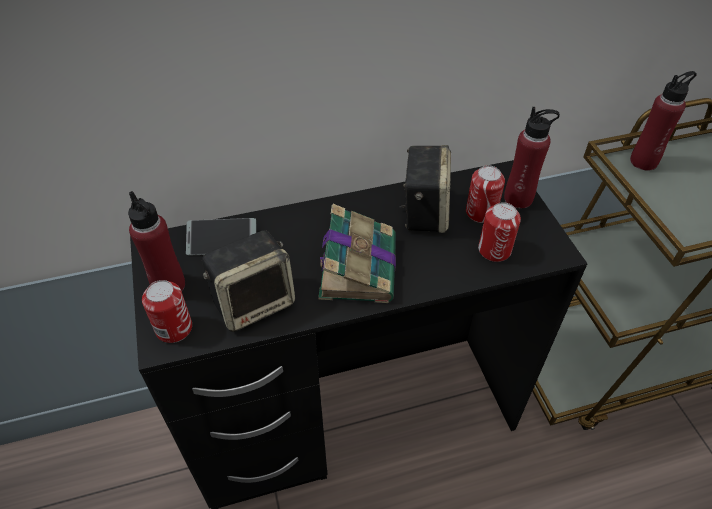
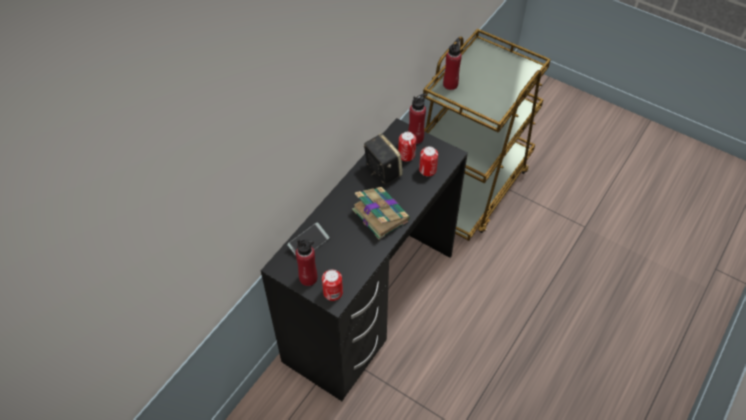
camera: 40 degrees left, 5 degrees up
speaker [202,230,295,332] -> none

